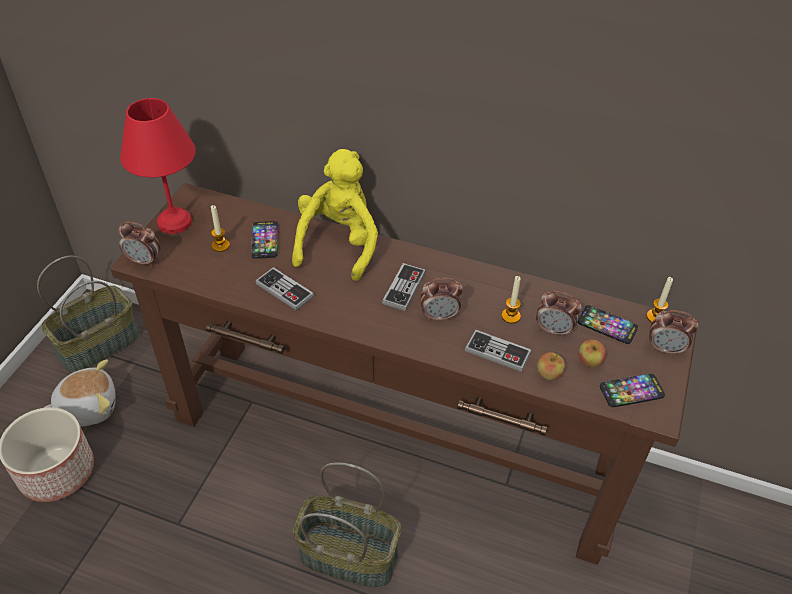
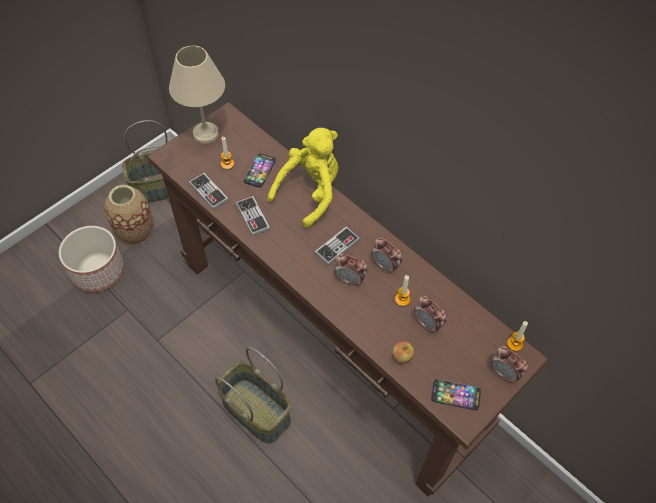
camera: 25 degrees right, 10 degrees up
plush toy [44,359,116,427] -> vase [104,185,153,245]
alarm clock [118,221,160,267] -> alarm clock moved to [371,237,402,273]
red table lamp [120,98,196,234] -> beige table lamp [169,45,225,144]
game controller [465,330,532,372] -> game controller moved to [189,173,229,210]
phone [578,305,638,344] -> none
apple [579,340,606,367] -> none

